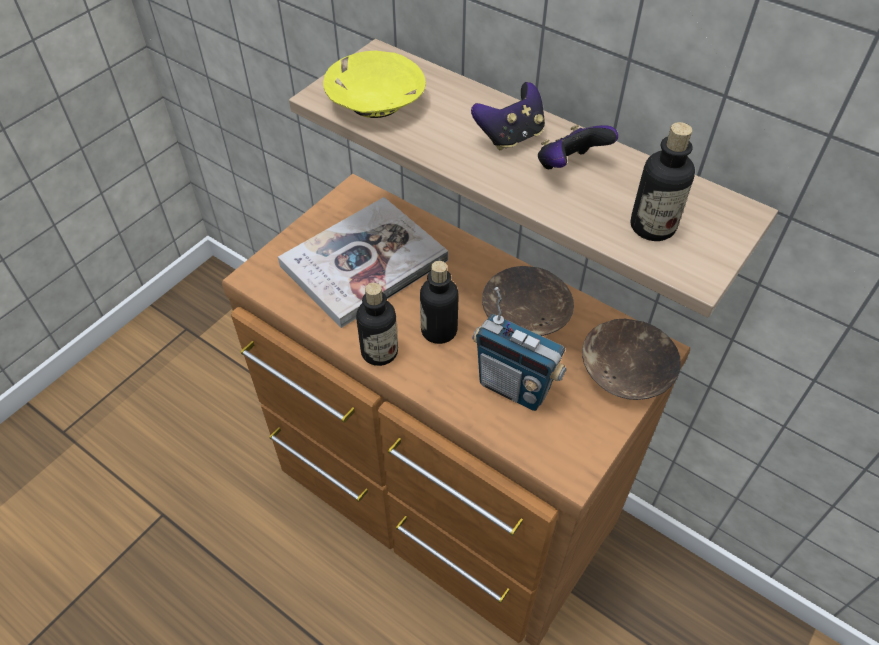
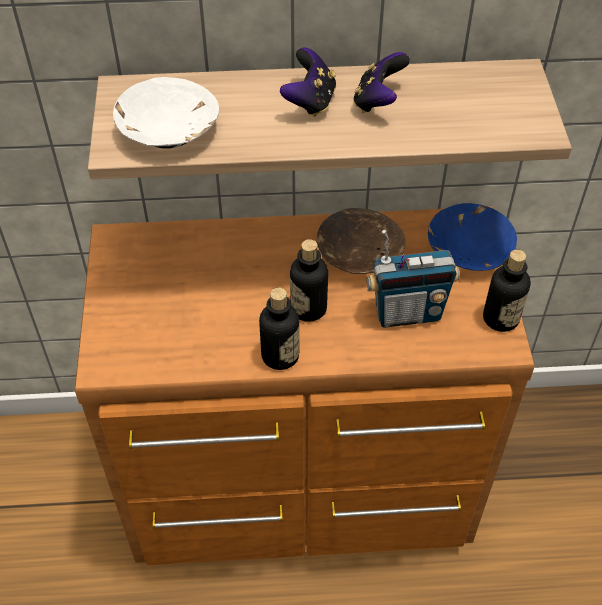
camera: 40 degrees left, 0 degrees up
book [278,197,448,328] -> none
yellow bowl [323,51,426,118] -> white bowl [113,77,219,149]
brown bowl [582,319,681,400] -> blue bowl [428,203,517,271]
bottle [630,122,695,241] -> bottle moved to [483,249,531,332]

